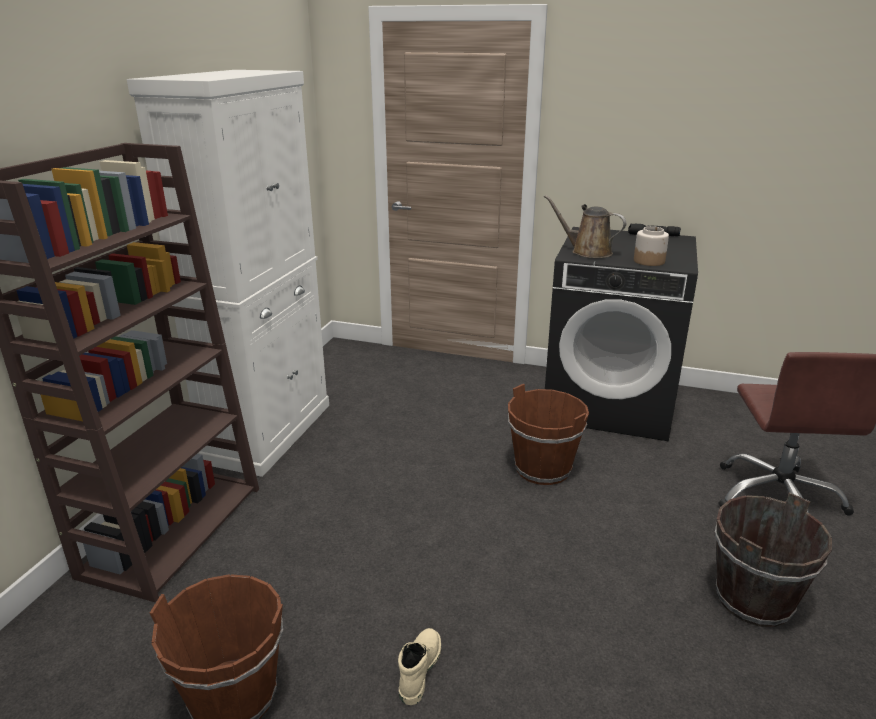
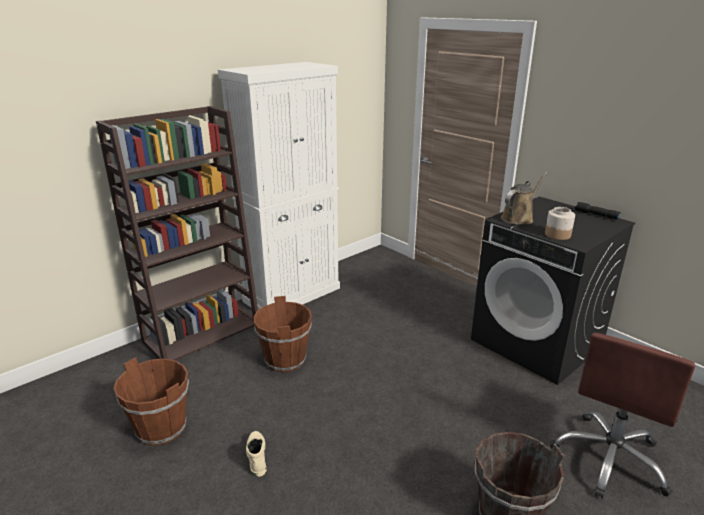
camera: 30 degrees right, 0 degrees up
beige boot [398,628,441,705] -> beige boot turned 60 degrees counterclockwise [246,431,267,477]
brown bucket [508,384,589,485] -> brown bucket moved to [254,296,312,372]
brown watering can [544,195,626,258] -> brown watering can turned 75 degrees clockwise [501,172,548,225]

